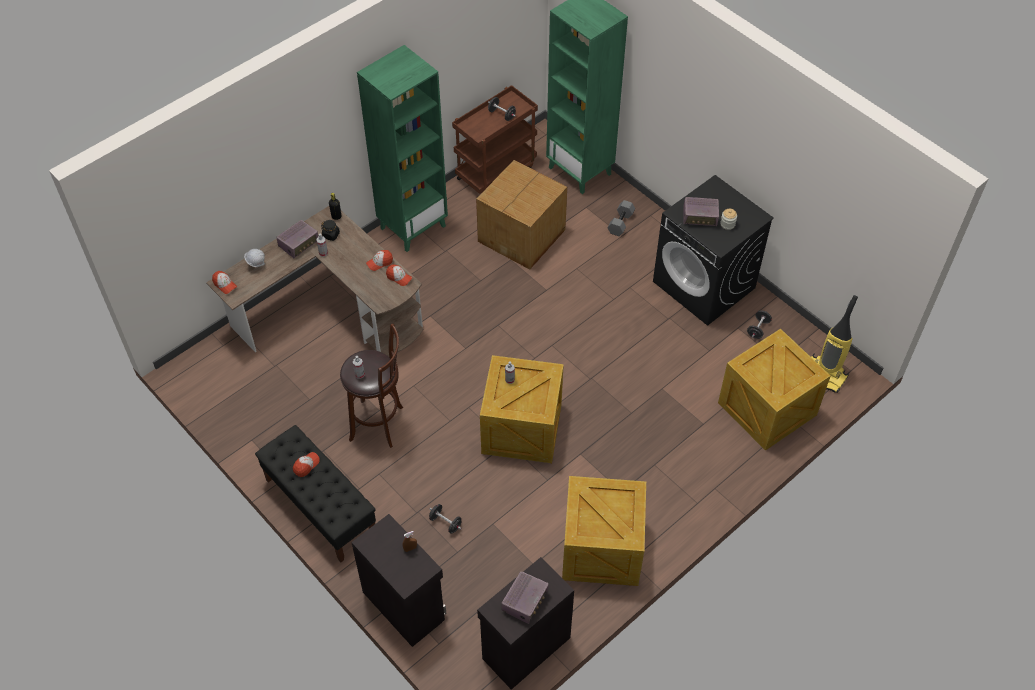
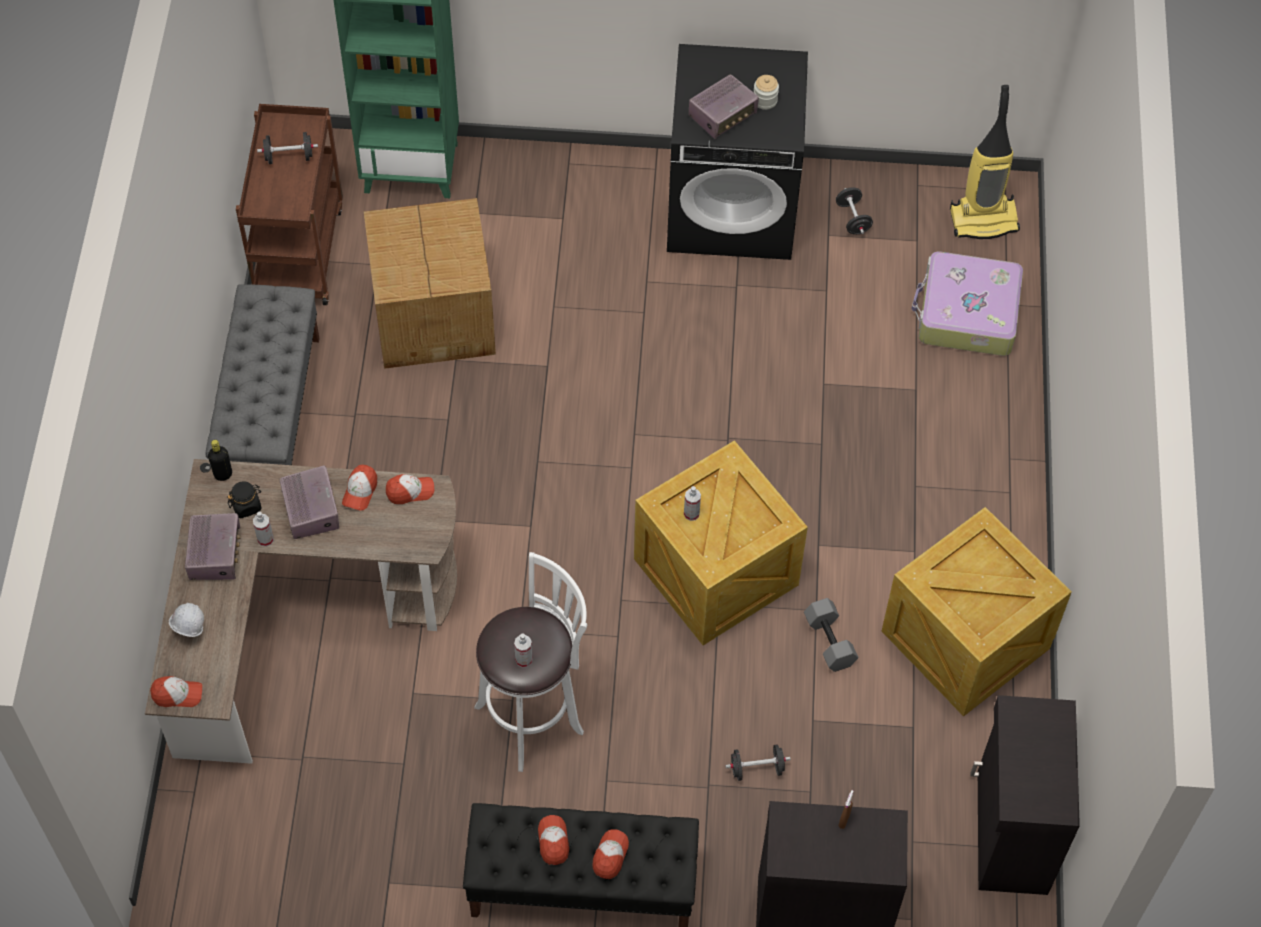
camera: 45 degrees left, 5 degrees up
brown stool [340,323,403,448] -> white stool [474,552,587,772]
green bookcase [357,45,448,252] -> grey bench [205,284,320,465]
radio [502,571,549,624] -> radio moved to [280,466,339,539]
grey dumbbell [607,200,635,236] -> grey dumbbell moved to [804,598,859,672]
crate [718,329,831,451] -> suitcase [912,251,1023,356]
none -> cap [592,829,629,879]

